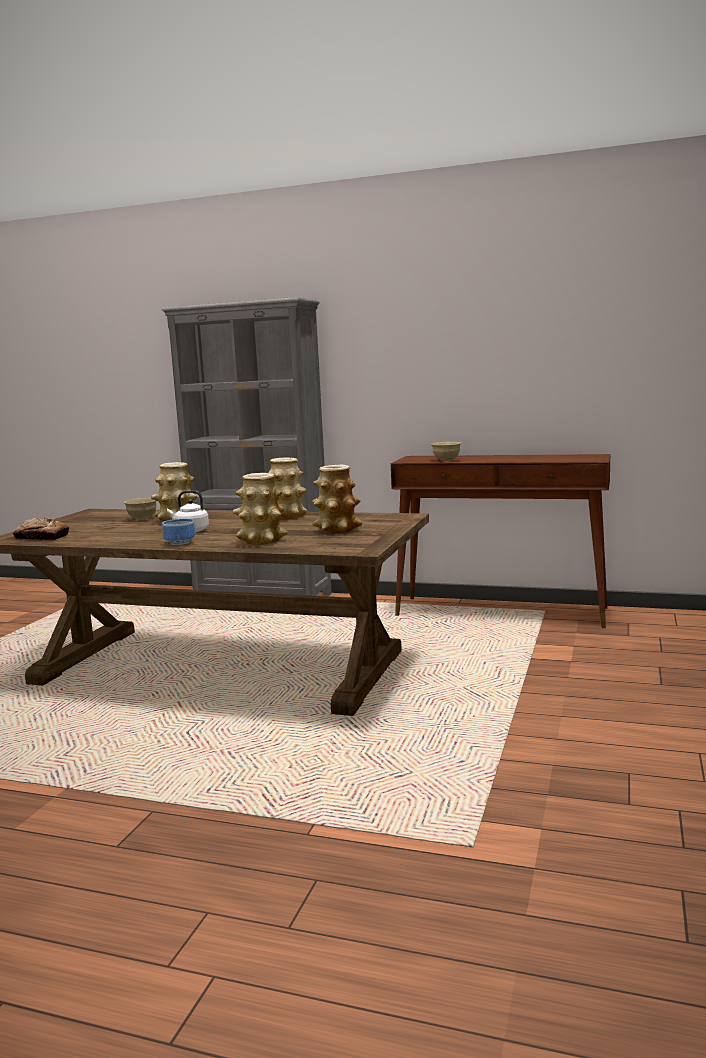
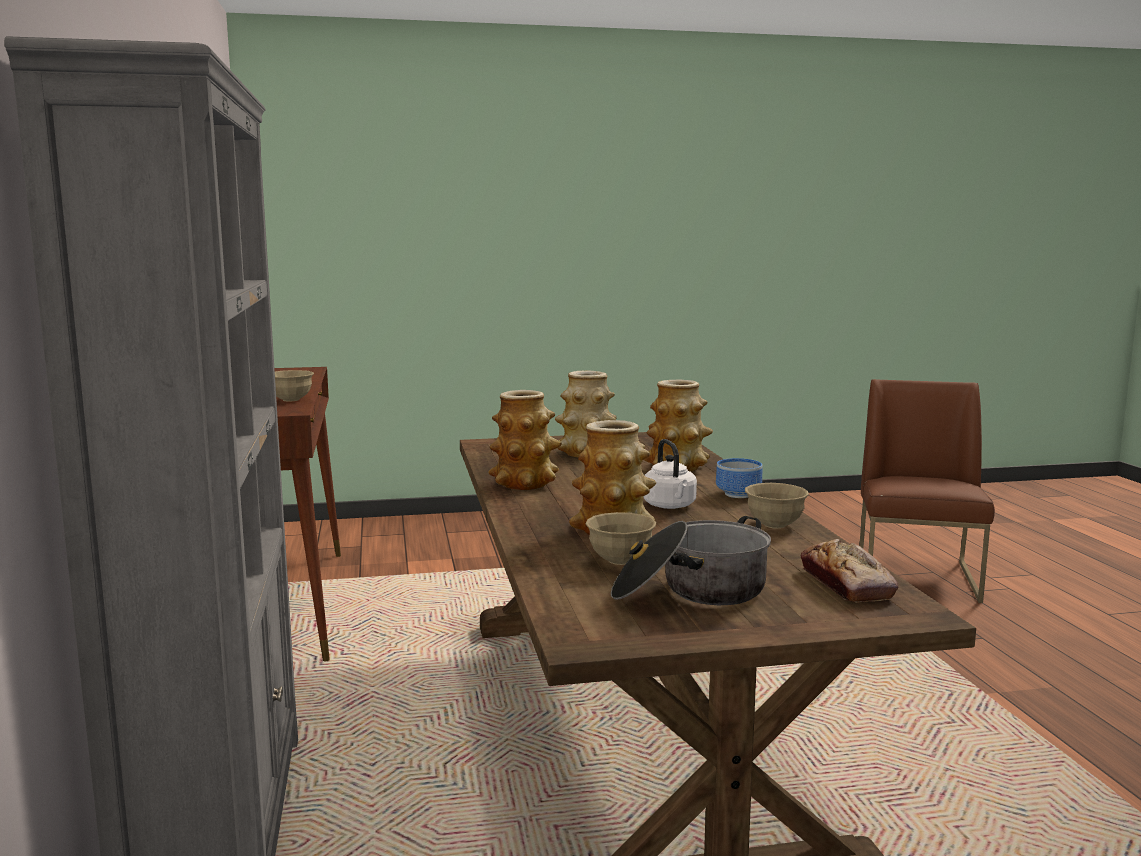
camera: 120 degrees left, 0 degrees up
none -> cooking pot [611,516,771,605]
none -> beige bowl [745,483,809,529]
none -> brown chair [859,379,995,603]

